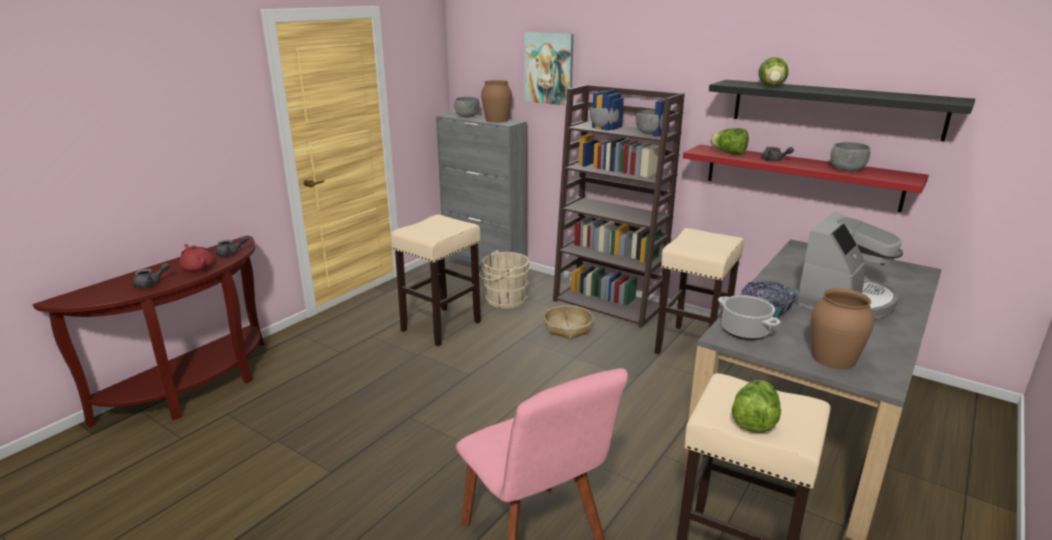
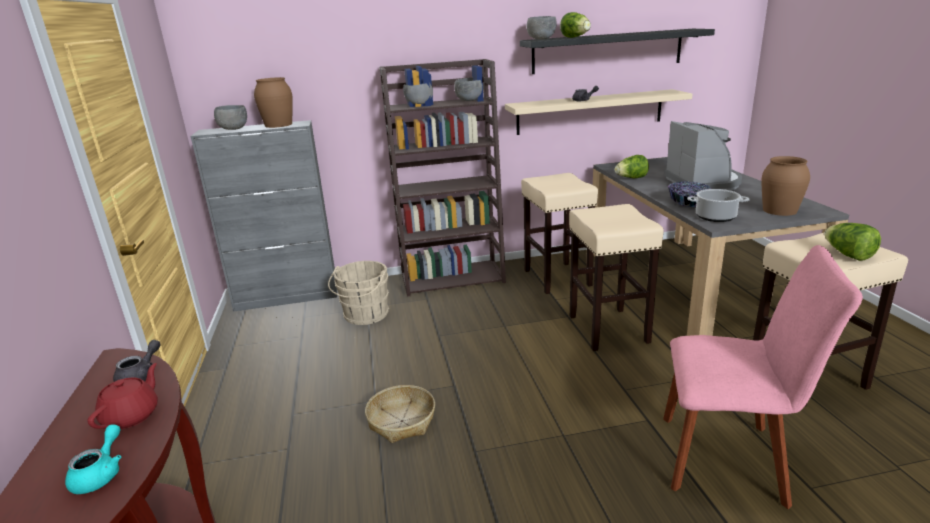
camera: 45 degrees left, 0 degrees up
grey teapot [133,263,170,288] -> turquoise teapot [65,424,121,494]
red teapot [179,244,213,272] -> red teapot turned 105 degrees clockwise [87,363,158,429]
beige stool [391,215,481,346] -> beige stool moved to [569,204,664,351]
picture [524,32,574,106] -> none
basket [544,305,594,340] -> basket moved to [365,385,435,443]
red shelf [683,144,929,212] -> beige shelf [505,89,693,135]
lettuce [710,128,749,155] -> lettuce moved to [615,155,649,178]
grey bowl [831,142,870,172] -> grey bowl moved to [527,16,557,40]

